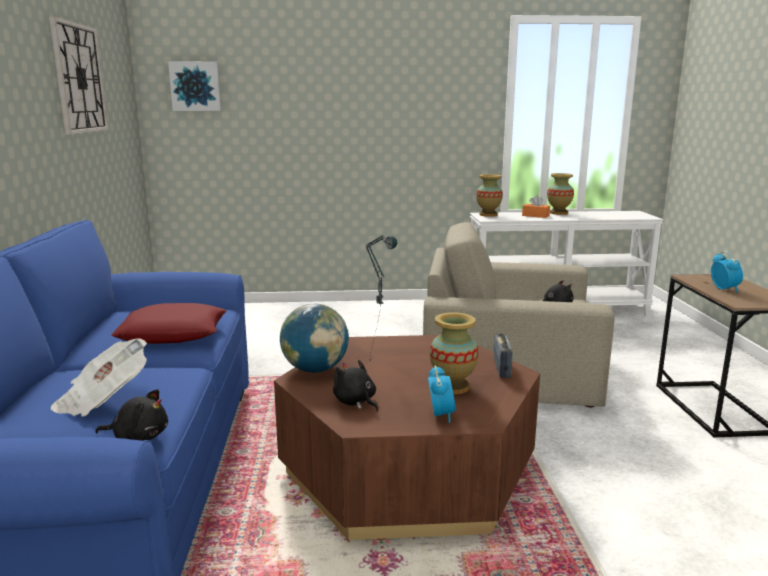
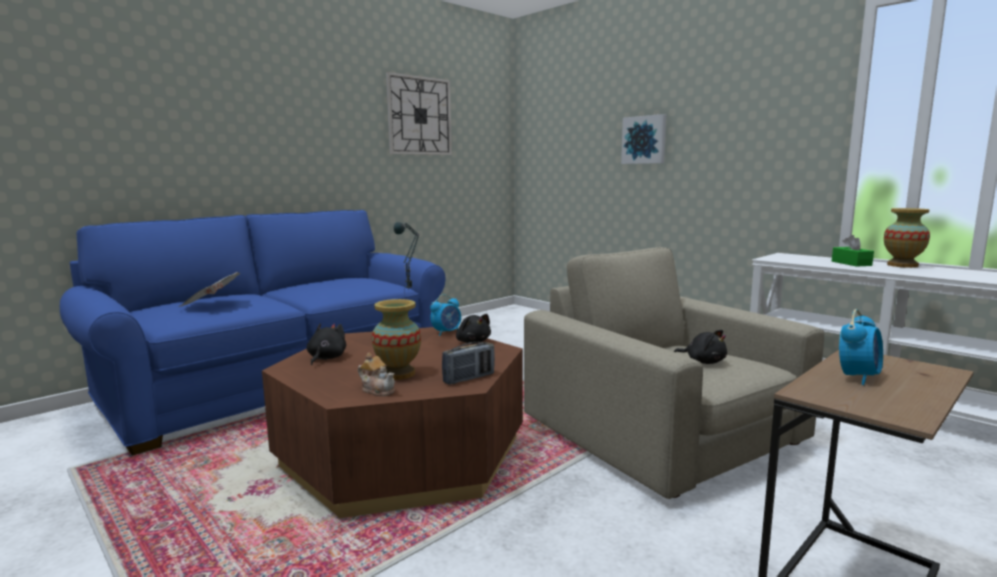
camera: 50 degrees right, 5 degrees down
black plush toy [95,389,168,441] -> black plush toy moved to [456,314,491,344]
red pillow [111,303,226,344] -> none
picture [168,61,221,111] -> picture moved to [621,114,666,164]
globe [280,304,349,373] -> none
alarm clock [428,365,456,423] -> alarm clock moved to [430,294,461,336]
vase [476,174,503,217] -> none
orange tissue box [522,195,550,218] -> green tissue box [832,235,874,267]
none -> teapot [358,353,395,396]

